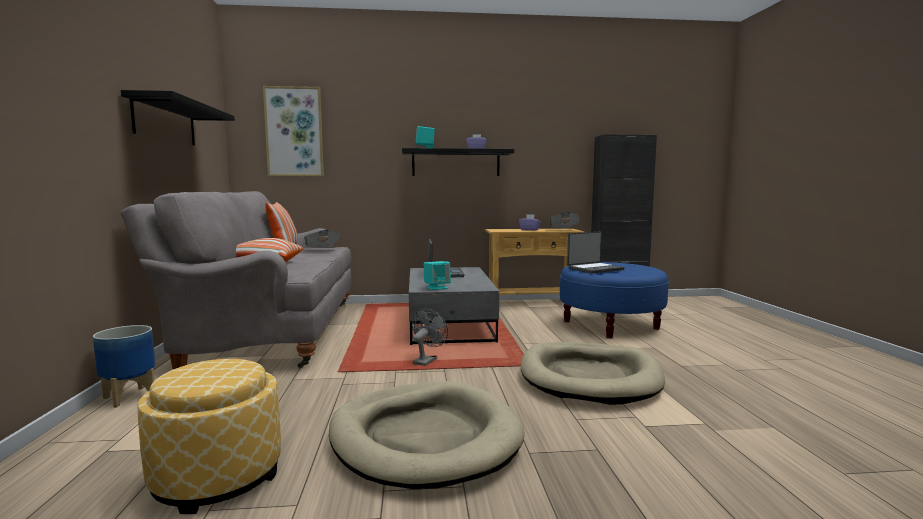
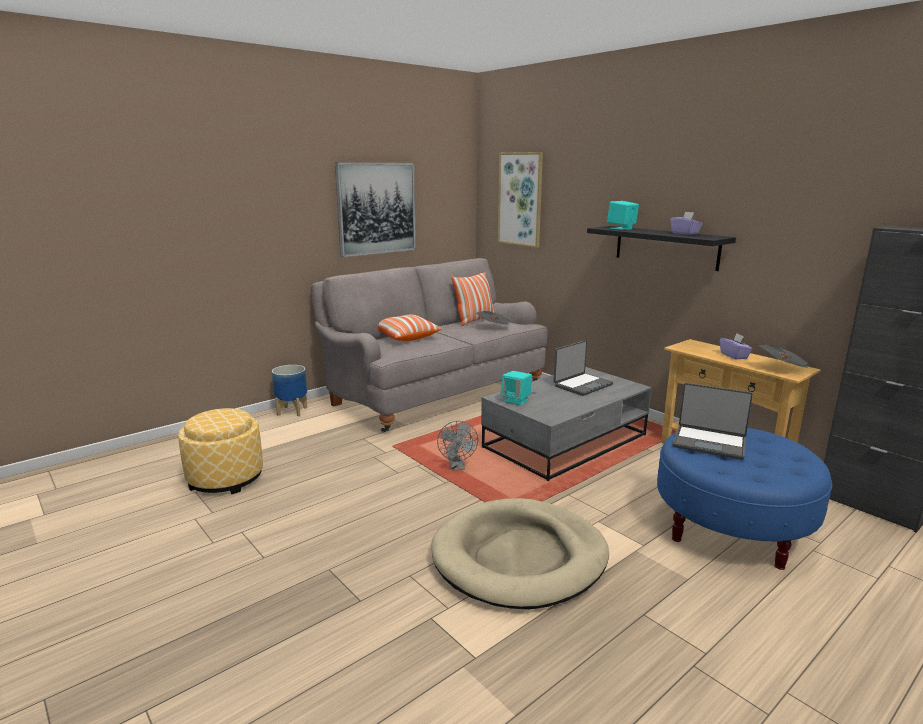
camera: 55 degrees right, 10 degrees up
black shelf [121,90,235,145] -> picture [335,163,416,257]
beige dog bed [329,381,525,489] -> none
grey fan [412,309,448,366] -> grey fan turned 90 degrees clockwise [437,421,478,471]

